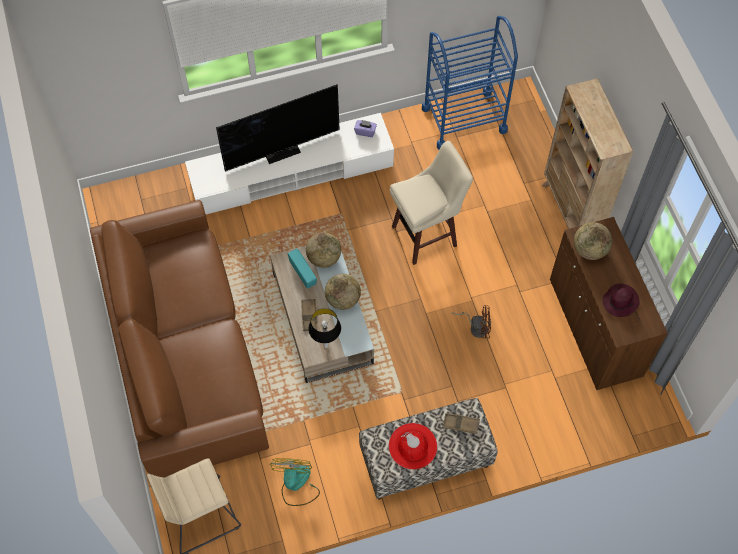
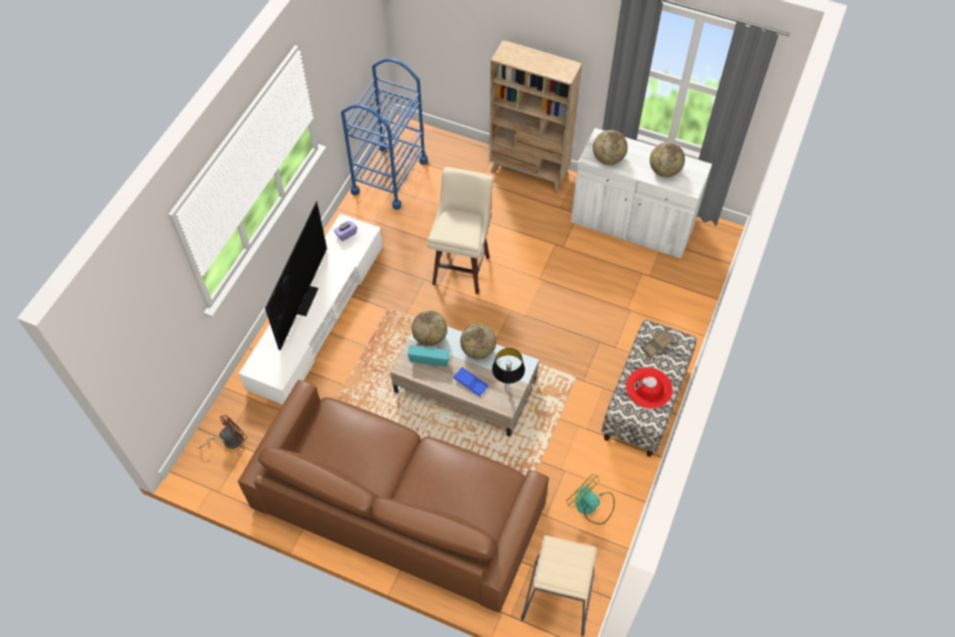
camera: 50 degrees left, 5 degrees down
brown tray [301,299,317,331] -> blue tray [453,367,489,397]
brown fan [451,305,491,338] -> brown fan moved to [199,415,248,449]
brown cabinet [550,217,668,390] -> white cabinet [571,128,712,259]
purple hat [603,284,640,317] -> globe [650,142,685,177]

